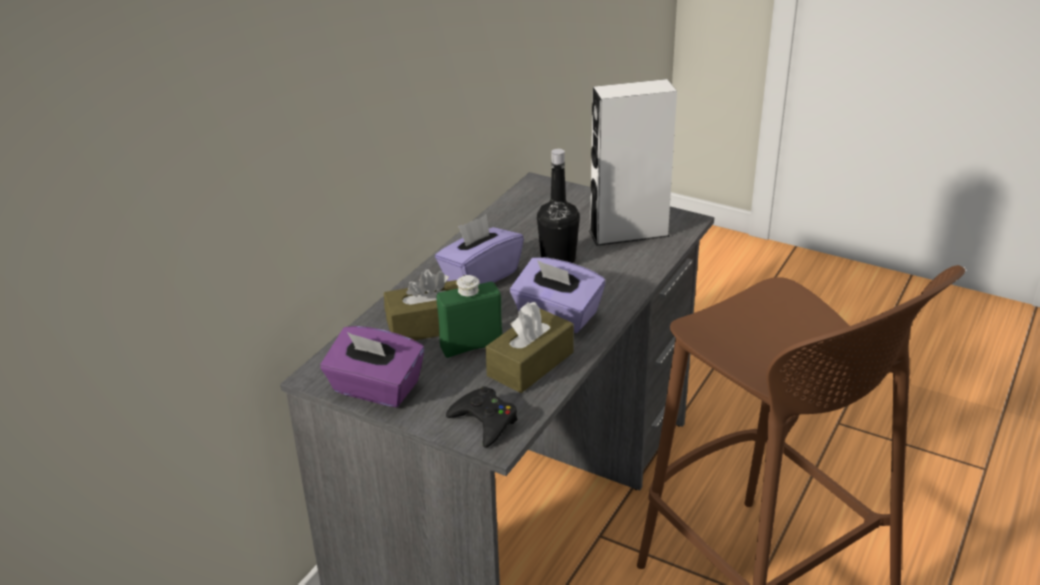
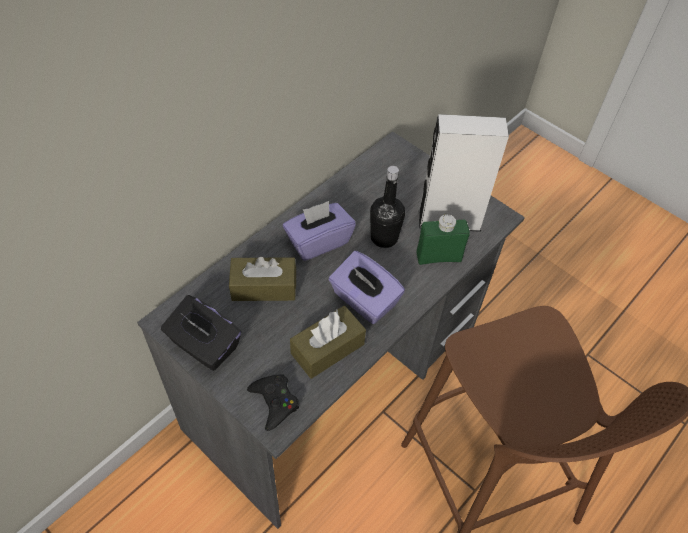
camera: 10 degrees right, 20 degrees up
purple tissue box [320,326,424,407] -> black tissue box [161,295,241,371]
green bottle [437,275,502,358] -> green bottle moved to [416,214,470,265]

